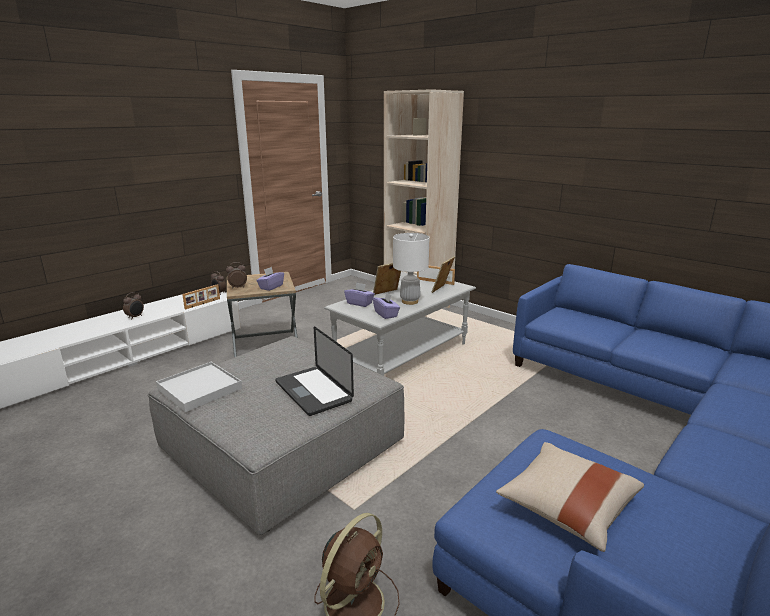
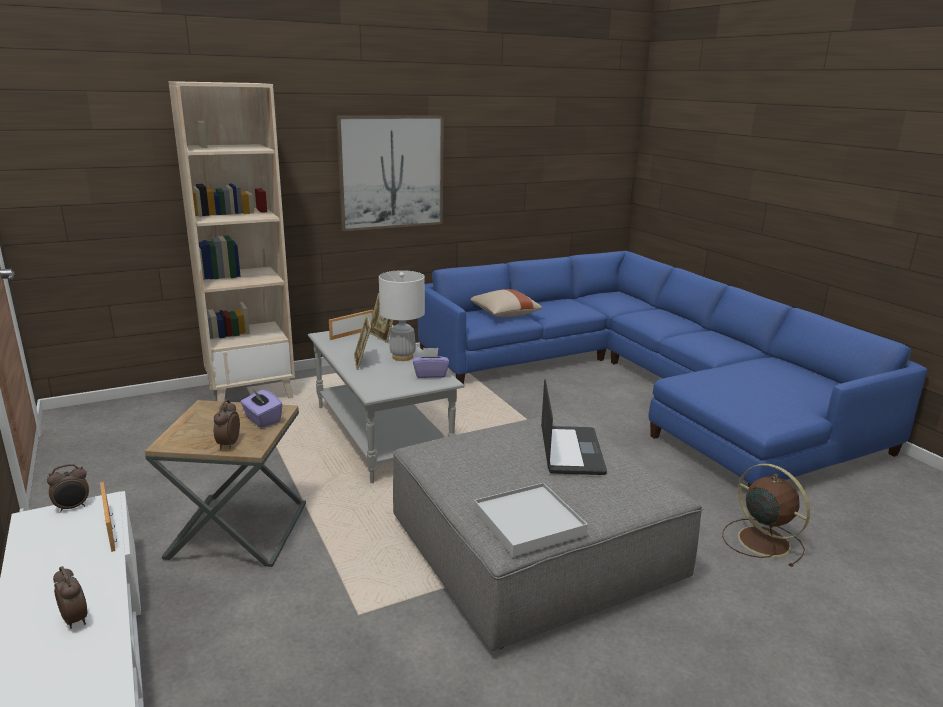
camera: 70 degrees left, 0 degrees up
laptop [275,326,354,416] -> laptop turned 75 degrees counterclockwise [541,379,607,475]
purple tissue box [344,282,375,307] -> none
beige pillow [496,442,644,552] -> beige pillow moved to [470,289,542,317]
none -> picture [336,116,444,231]

